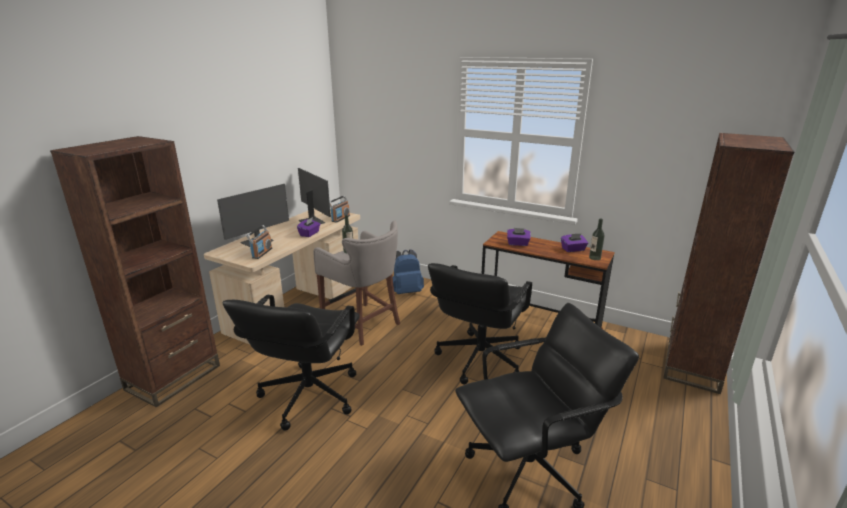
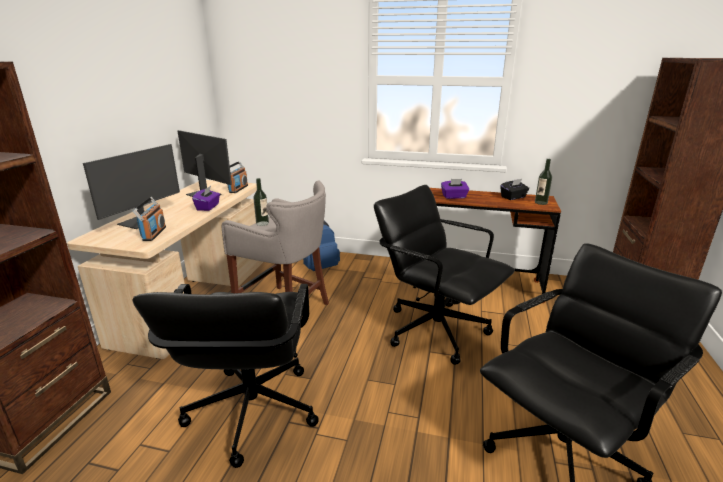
camera: 15 degrees left, 0 degrees up
black office chair [428,263,532,385] -> black office chair turned 120 degrees clockwise [374,185,515,365]
purple tissue box [561,233,588,252] -> black tissue box [500,179,529,200]

